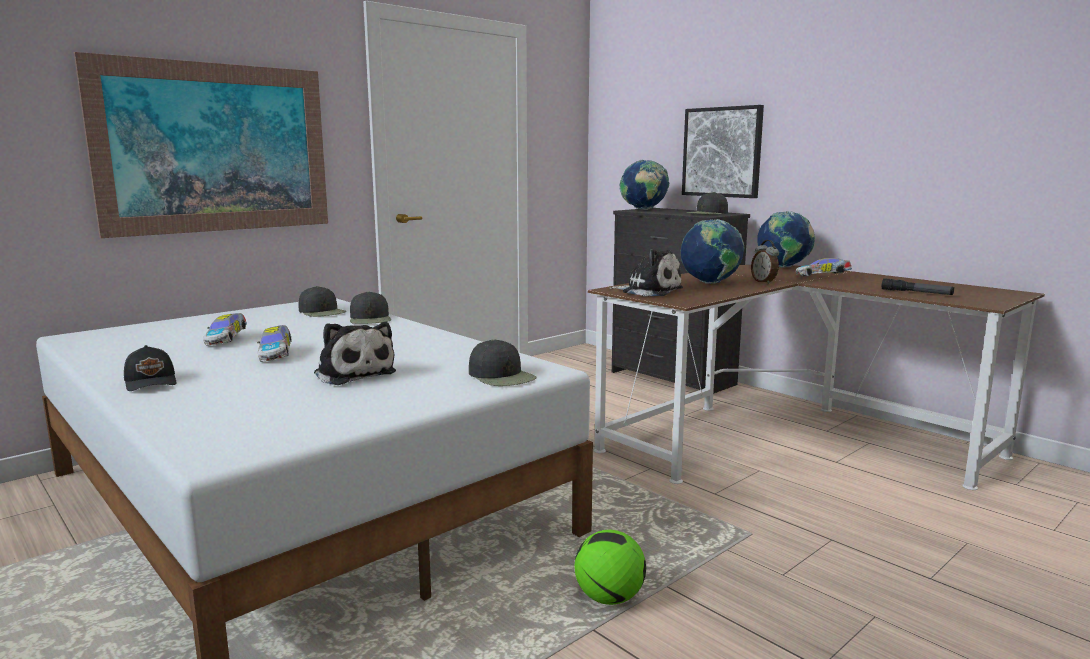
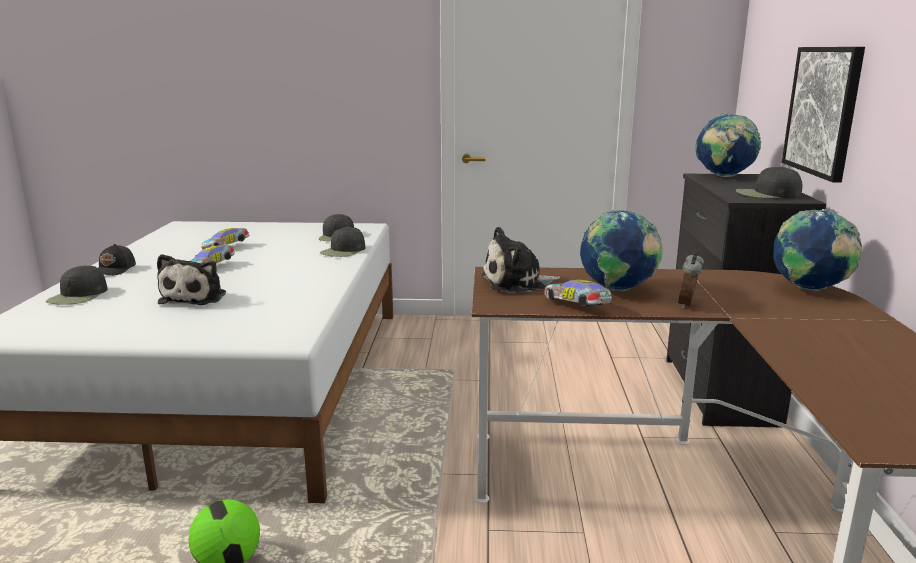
camera: 45 degrees right, 5 degrees up
picture [74,52,328,238] -> none
black cap [469,339,536,386] -> black cap moved to [46,265,108,305]
plush toy [610,249,683,297] -> plush toy turned 90 degrees clockwise [481,227,561,293]
toy car [795,258,852,276] -> toy car moved to [545,280,612,306]
flashlight [882,278,954,295] -> none

